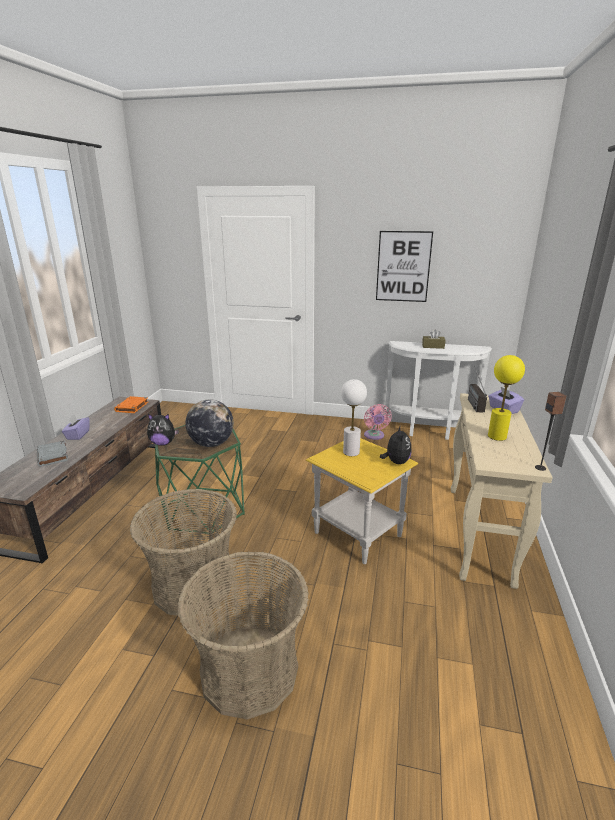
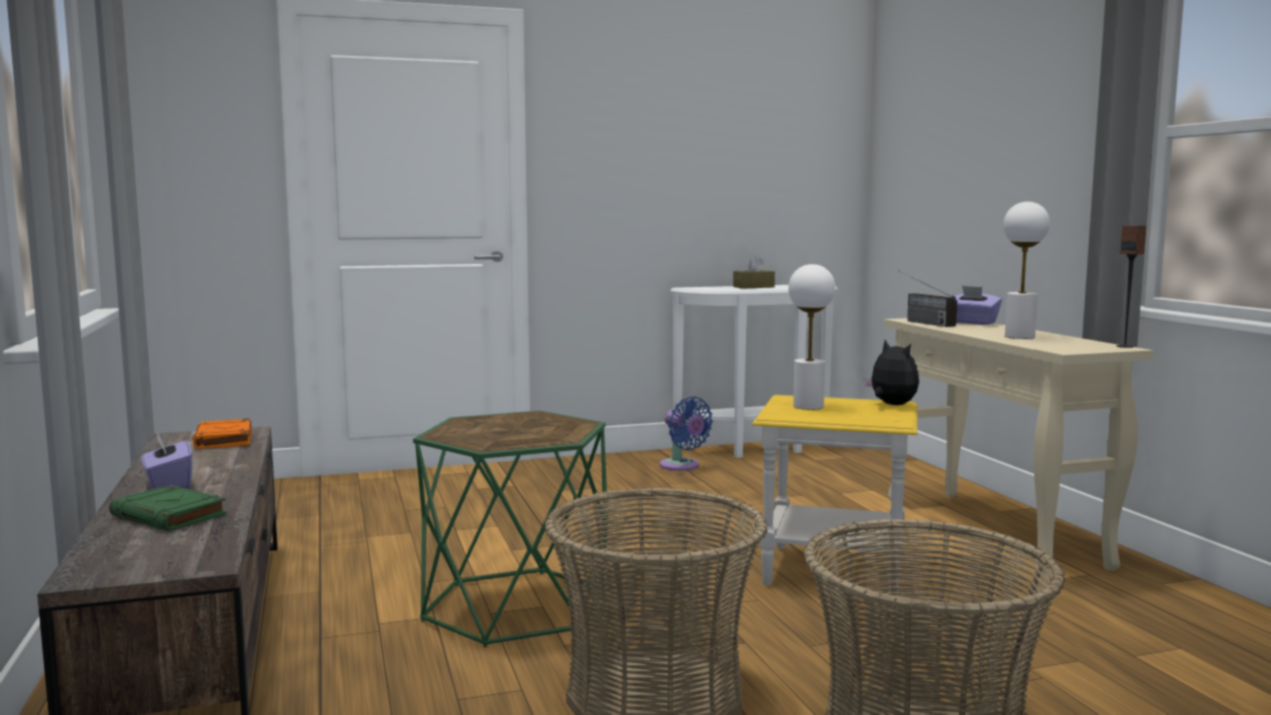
camera: 30 degrees left, 15 degrees down
grey book [37,441,68,467] -> green book [109,485,227,531]
plush toy [147,414,179,446] -> none
globe [185,399,234,447] -> none
pink fan [364,404,392,440] -> blue fan [660,396,713,471]
picture [376,231,433,302] -> none
yellow table lamp [488,355,525,441] -> white table lamp [1003,202,1050,339]

